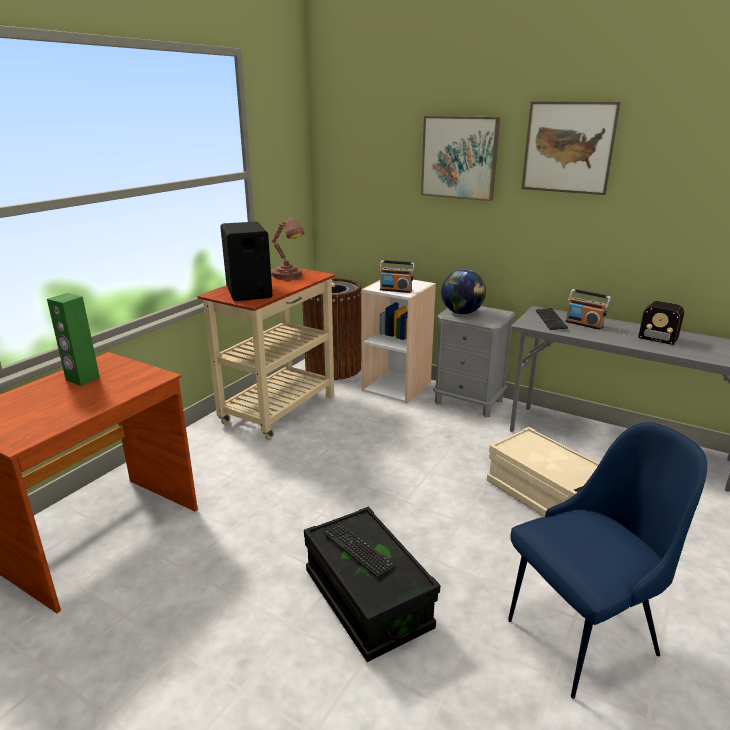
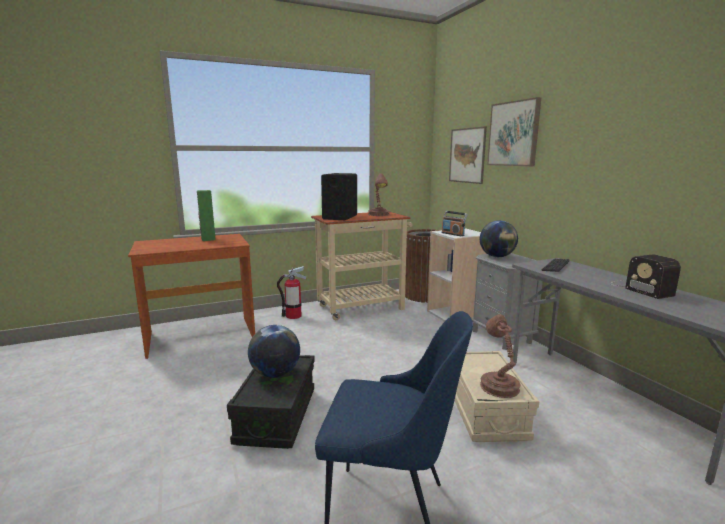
camera: 35 degrees right, 10 degrees down
keyboard [324,524,396,577] -> globe [248,325,300,378]
picture [522,101,621,195] -> picture moved to [449,126,487,184]
radio [565,289,611,330] -> none
none -> fire extinguisher [277,266,306,319]
none -> brown table lamp [480,314,521,398]

